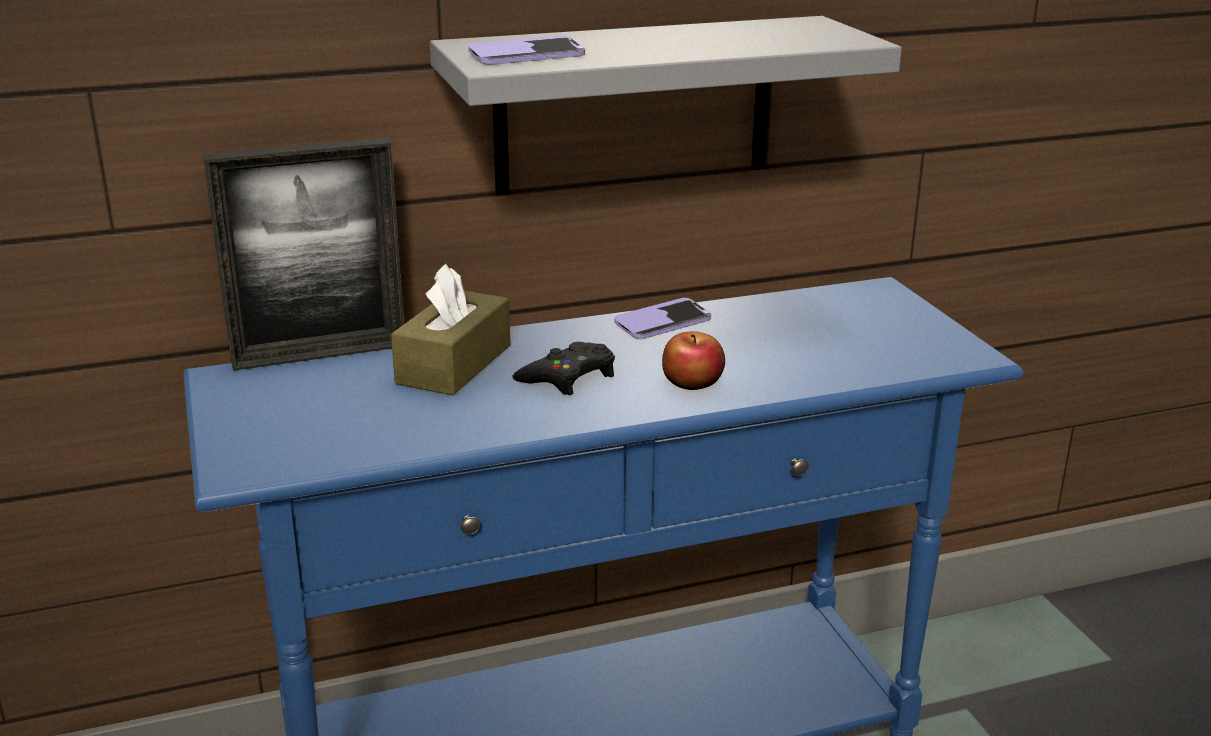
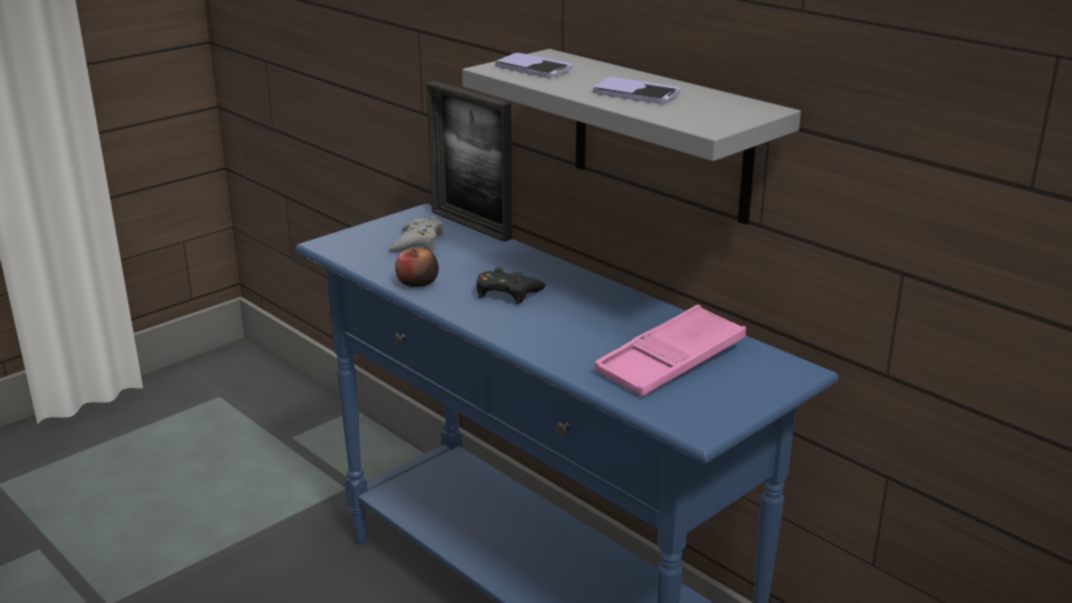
camera: 65 degrees right, 0 degrees up
brown tissue box [391,264,511,396] -> none
phone [614,298,711,339] -> phone moved to [593,77,680,104]
apple [662,331,725,390] -> apple moved to [395,248,439,287]
none -> grey game controller [389,216,443,252]
none -> pink tray [594,305,746,397]

